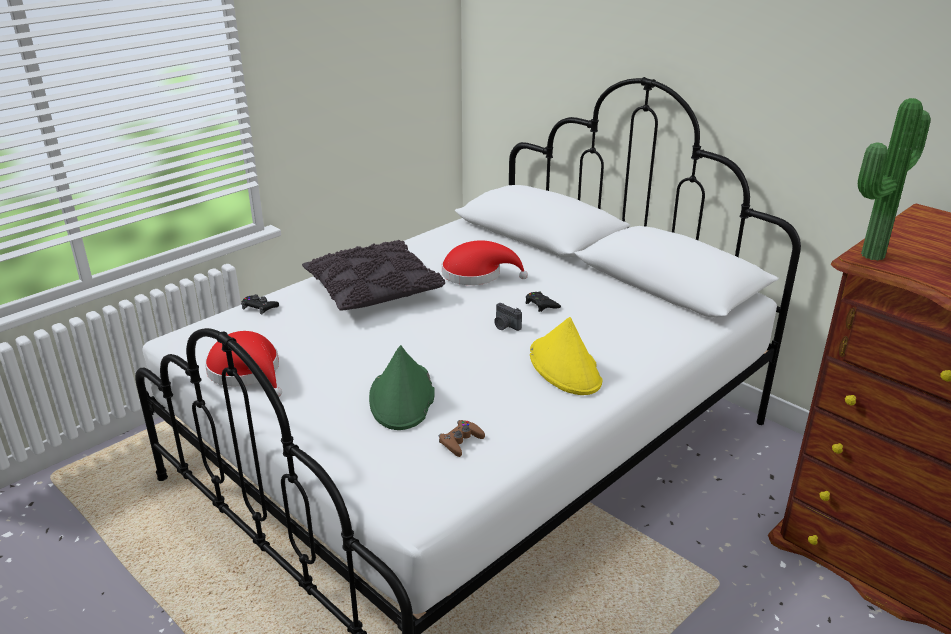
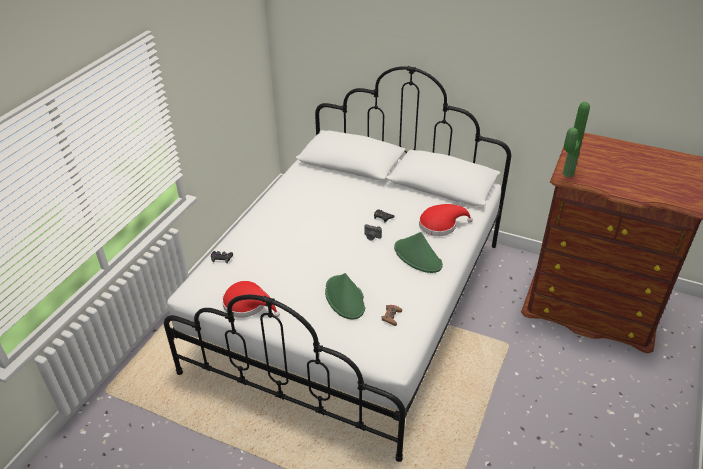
camera: 20 degrees left, 10 degrees up
black pillow [302,240,445,311] -> none
red hat [442,240,528,285] -> red hat moved to [419,204,473,236]
yellow hat [530,317,603,395] -> green hat [394,232,443,273]

